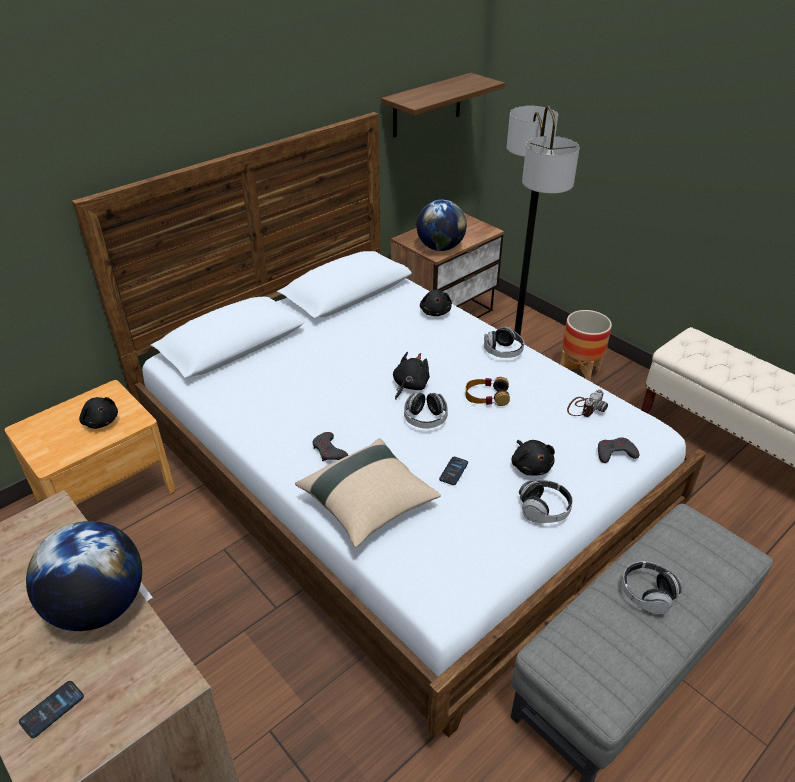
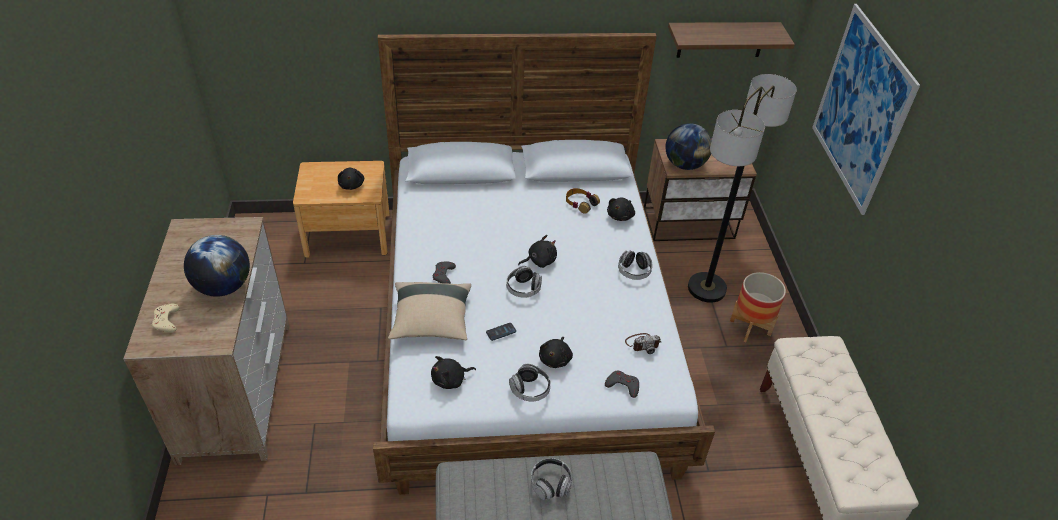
camera: 35 degrees right, 5 degrees up
phone [19,681,84,738] -> beige game controller [152,304,180,333]
headphones [466,377,510,406] -> headphones moved to [566,188,600,214]
none -> black plush toy [431,356,476,389]
none -> picture [812,4,920,215]

